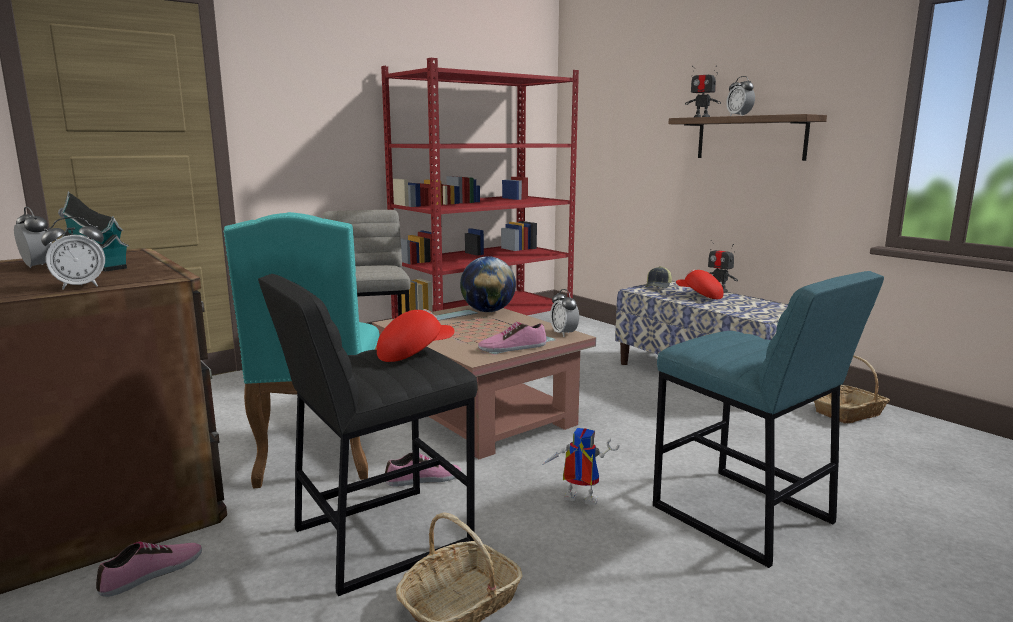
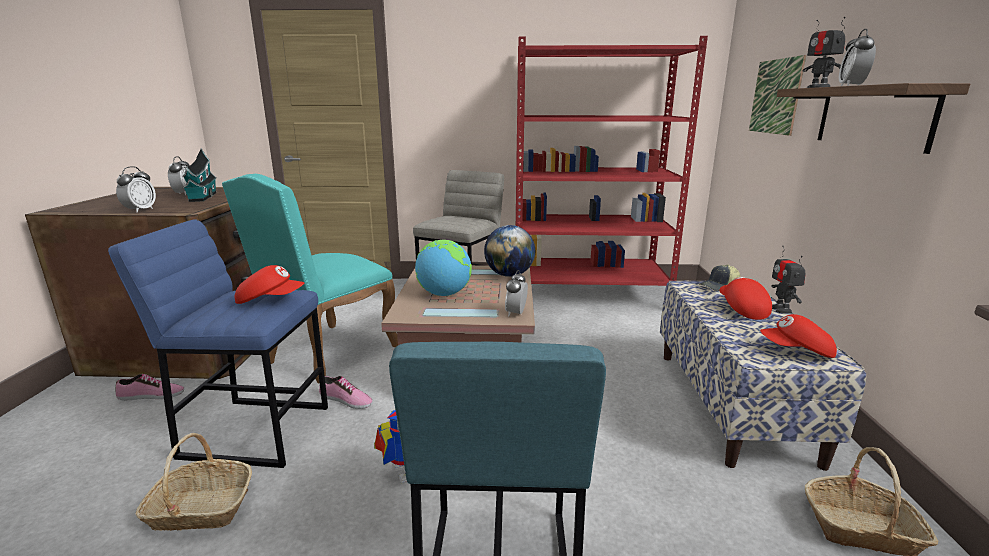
camera: 40 degrees right, 5 degrees up
alarm clock [41,217,105,290] -> alarm clock turned 90 degrees counterclockwise [116,166,156,213]
black stool [258,274,478,596] -> blue stool [108,219,328,468]
shoe [478,322,546,352] -> none
none -> globe [415,240,472,296]
none -> picture [749,55,806,136]
none -> red cap [760,314,837,358]

